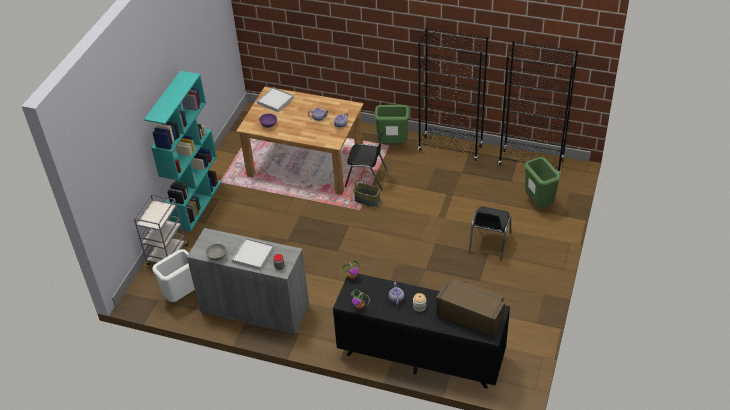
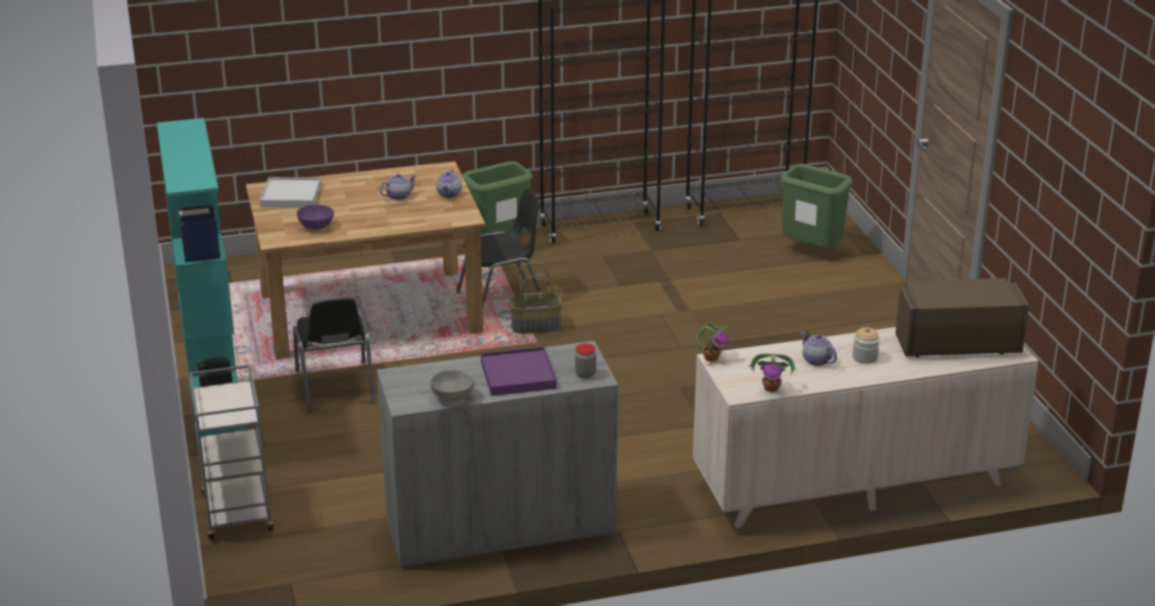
camera: 35 degrees left, 15 degrees down
white trash can [152,249,195,302] -> none
white tray [232,238,274,270] -> purple tray [481,347,557,396]
black dresser [333,274,510,389] -> beige dresser [693,327,1039,528]
black chair [469,207,511,261] -> black chair moved to [293,298,375,412]

